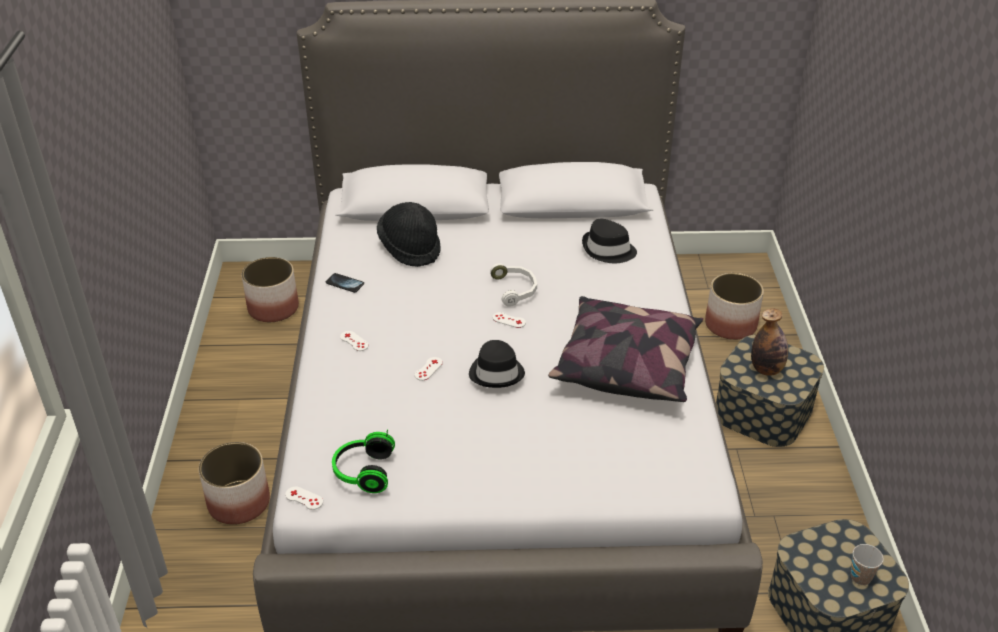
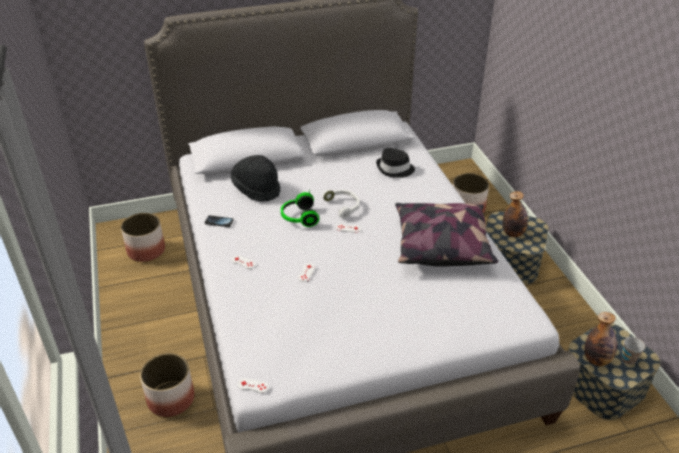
camera: 15 degrees left, 0 degrees up
headphones [332,429,395,493] -> headphones moved to [281,190,319,227]
black hat [469,340,525,388] -> none
none -> bottle [584,312,617,366]

